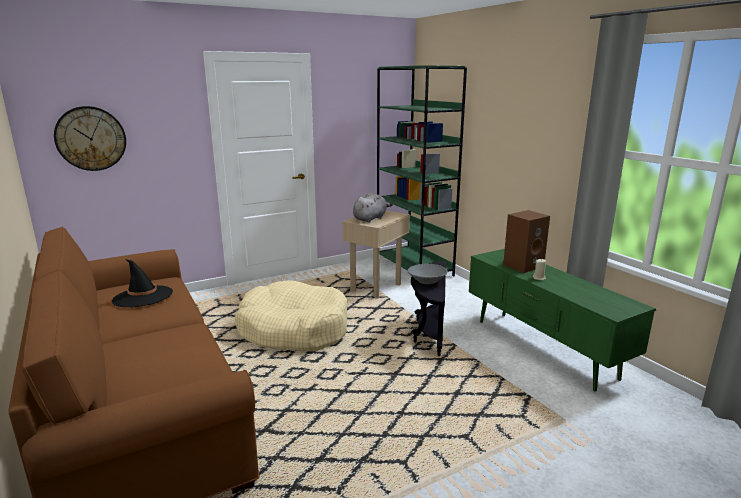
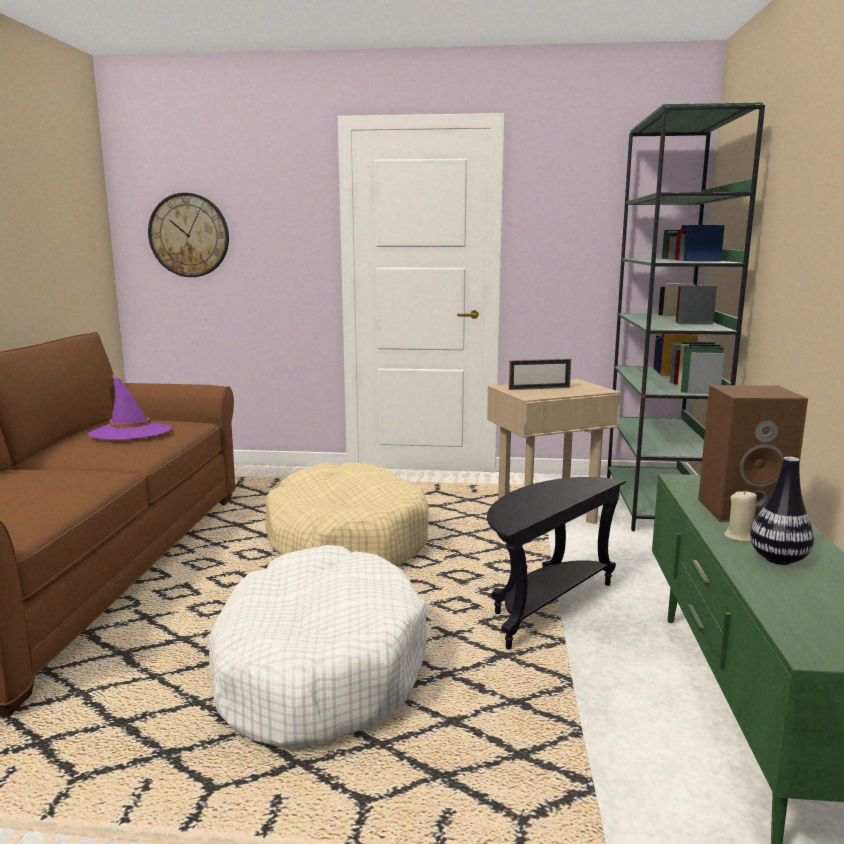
camera: 35 degrees right, 5 degrees down
black hat [112,259,173,307] -> purple hat [88,375,171,440]
grey plush toy [353,193,393,222] -> picture frame [509,359,571,390]
grey bowl [407,264,448,284] -> none
none -> white dog bed [209,545,427,750]
none -> vase [750,457,814,565]

